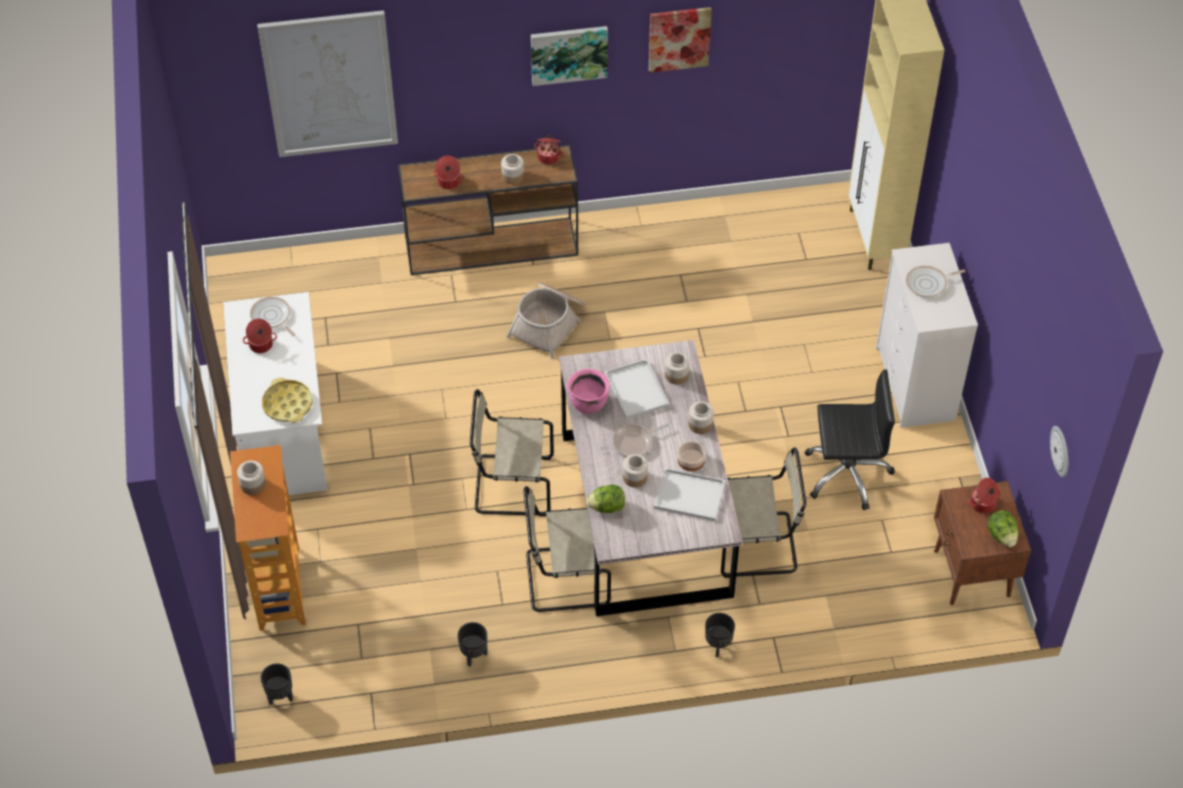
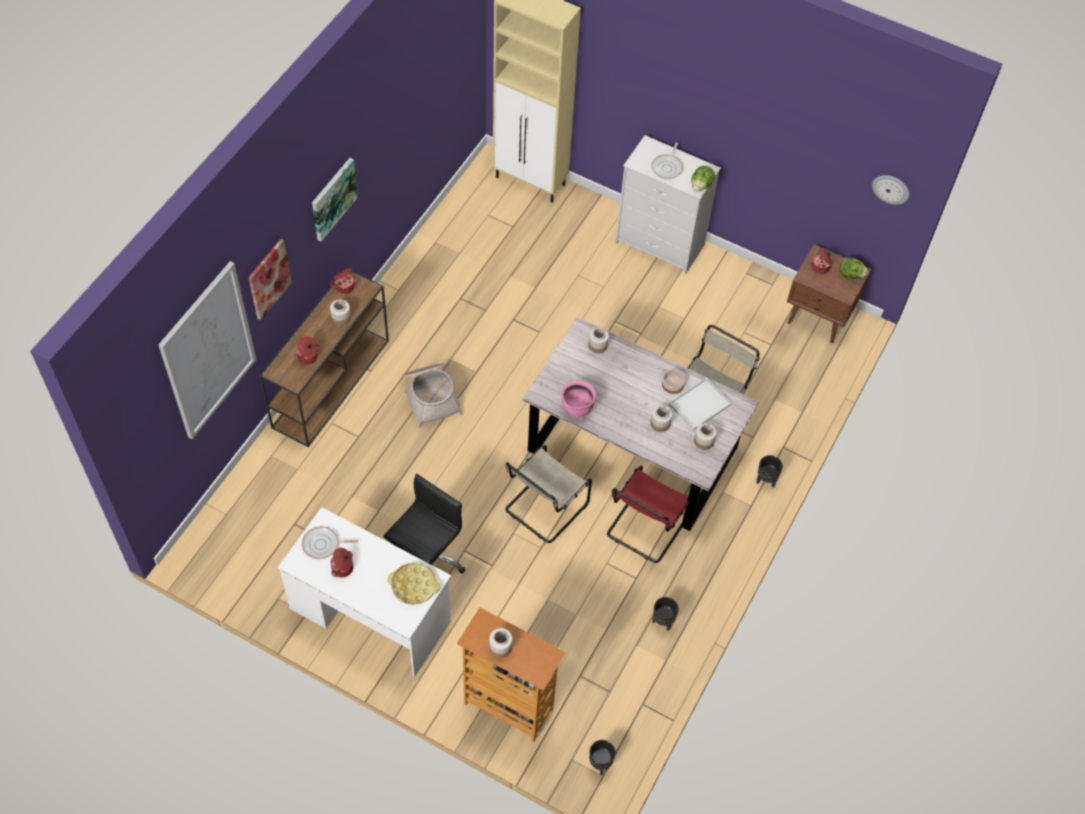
camera: 55 degrees left, 5 degrees up
beige chair [523,486,611,612] -> red chair [607,466,689,563]
lettuce [586,485,625,513] -> lettuce moved to [692,166,715,191]
white tray [604,359,669,419] -> none
frying pan [612,423,670,457] -> none
picture [649,7,712,73] -> picture moved to [248,239,292,321]
jar [688,401,714,434] -> jar moved to [694,423,717,450]
black office chair [805,369,895,510] -> black office chair moved to [384,474,465,574]

